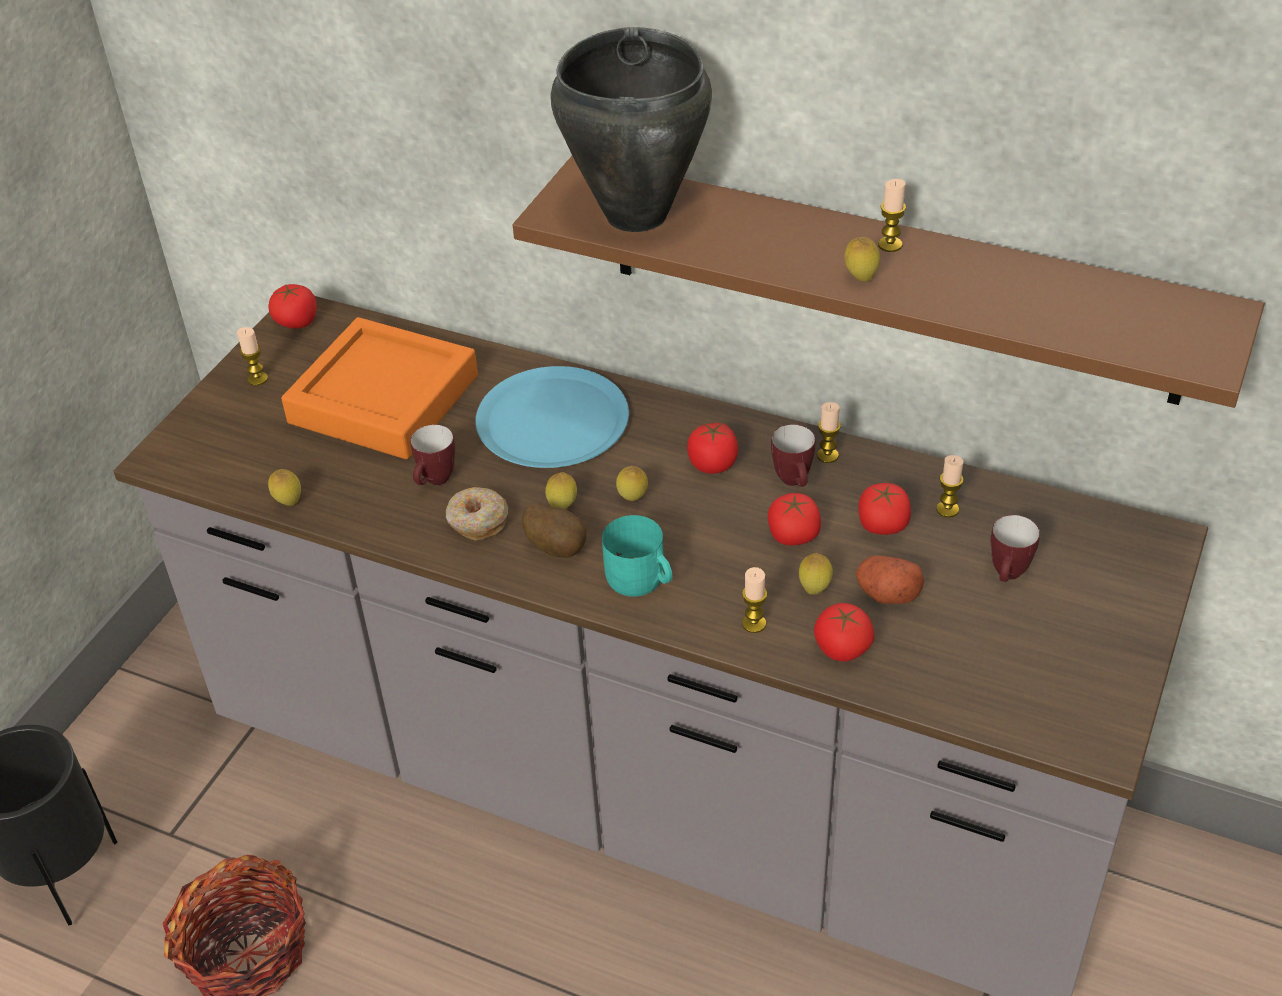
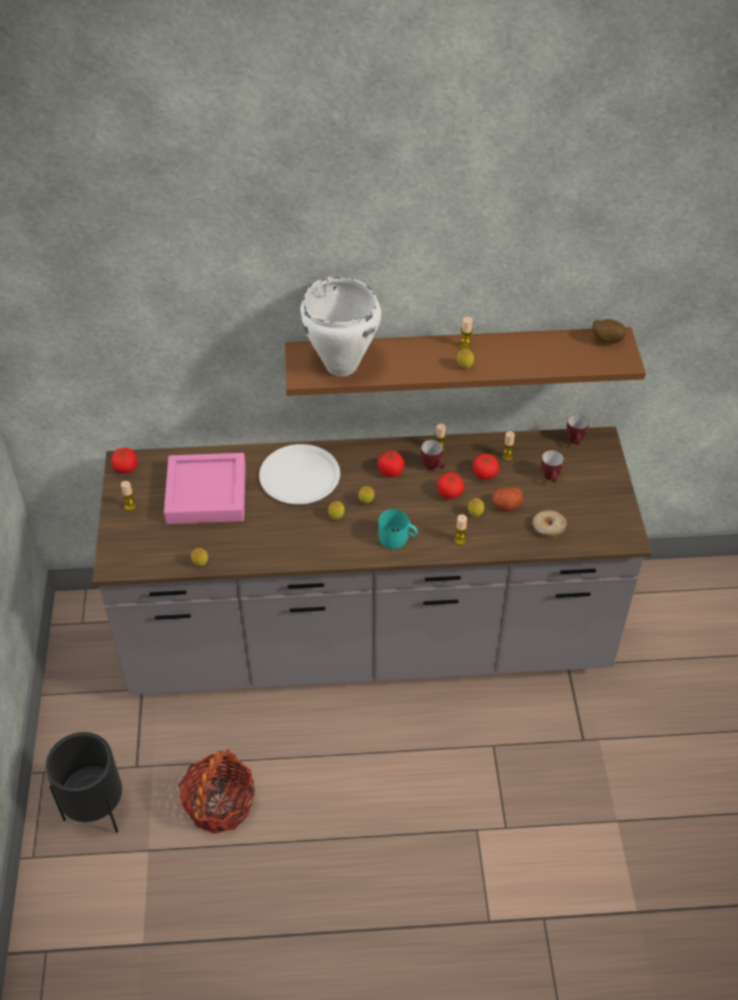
camera: 30 degrees left, 5 degrees up
orange tray [281,317,478,459] -> pink tray [164,453,246,524]
mug [410,425,455,485] -> mug moved to [567,414,589,445]
donut [446,487,508,541] -> donut moved to [533,510,567,538]
blue plate [475,366,629,468] -> white plate [259,444,340,504]
potato [522,503,587,558] -> potato moved to [593,319,627,344]
black cooking pot [550,27,712,232] -> white cooking pot [300,276,381,376]
tomato [814,603,875,662] -> none

